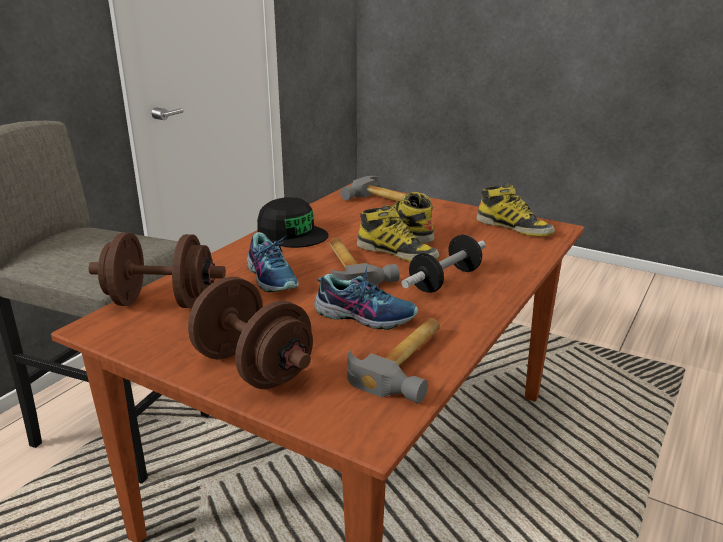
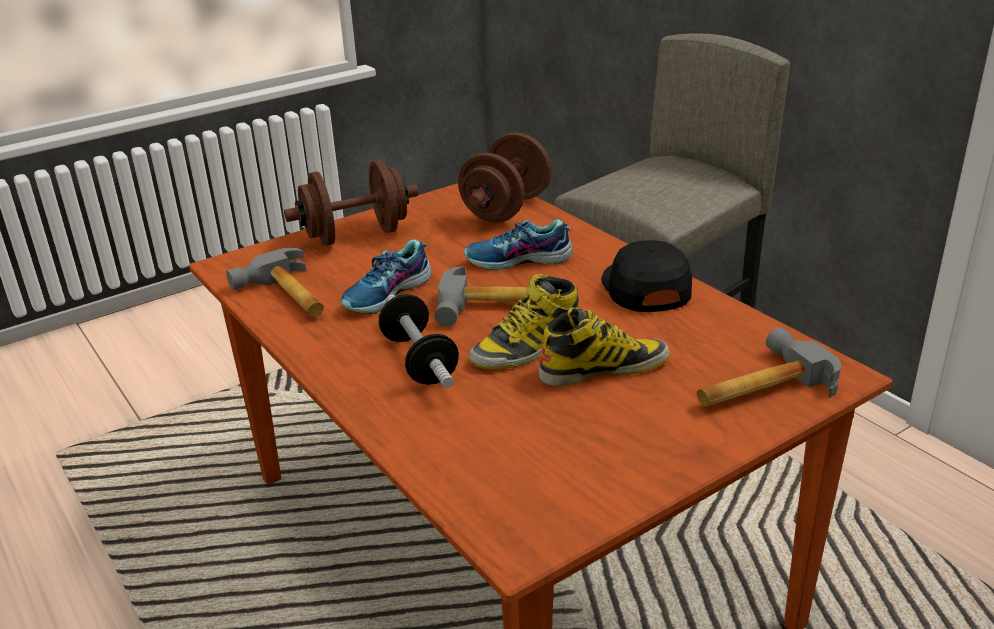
camera: 115 degrees right, 5 degrees up
black cap [257,197,329,248] -> black cap turned 105 degrees clockwise [601,240,692,312]
boot [476,183,555,236] -> none

